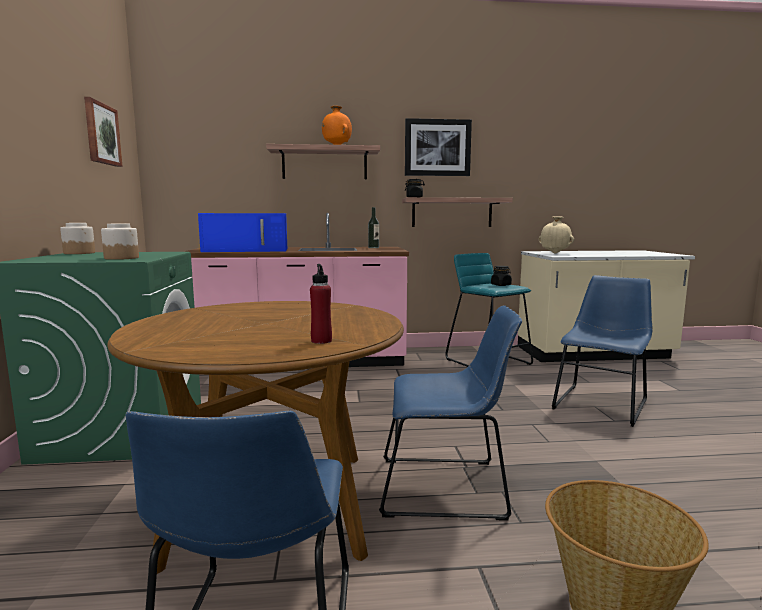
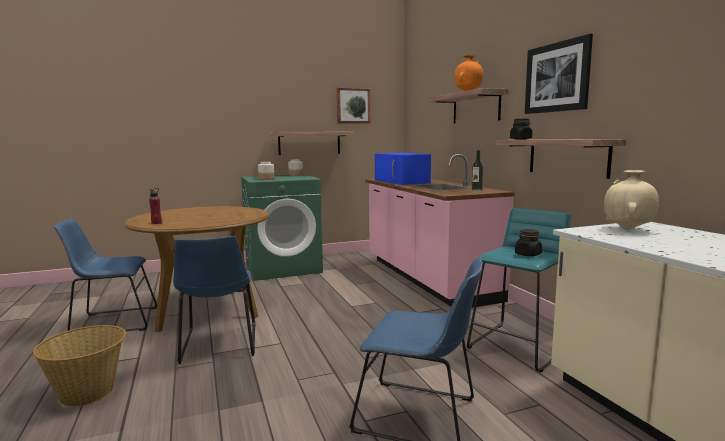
camera: 75 degrees right, 0 degrees up
none -> shelf [269,132,354,155]

